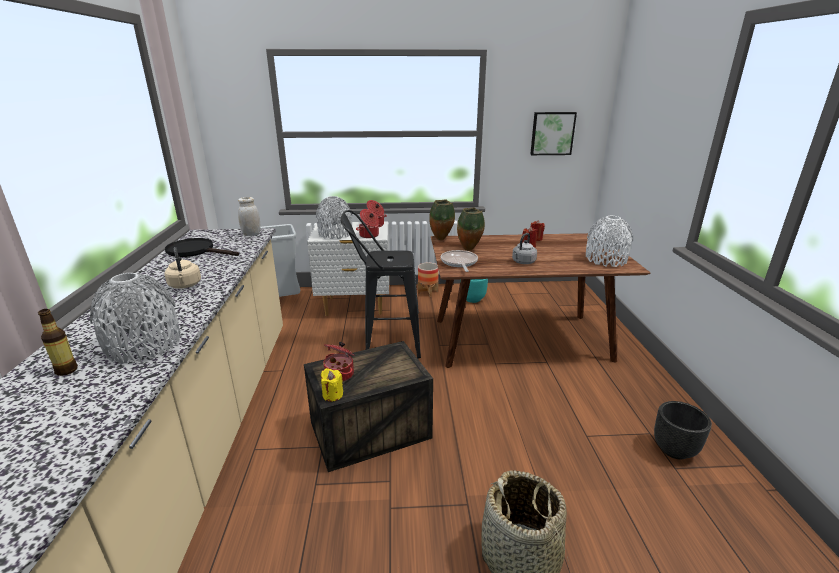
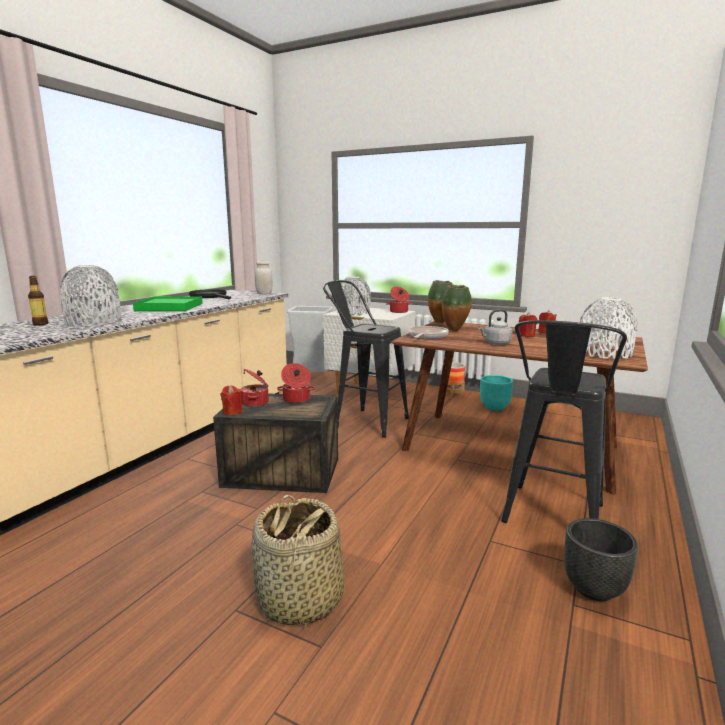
camera: 30 degrees right, 10 degrees down
beige kettle [164,247,201,289] -> green tray [133,296,203,311]
yellow candle [321,368,343,402] -> red candle [220,386,243,415]
cooking pot [356,209,382,238] -> cooking pot moved to [277,363,315,404]
picture [530,112,577,155] -> none
none -> black stool [501,320,627,523]

